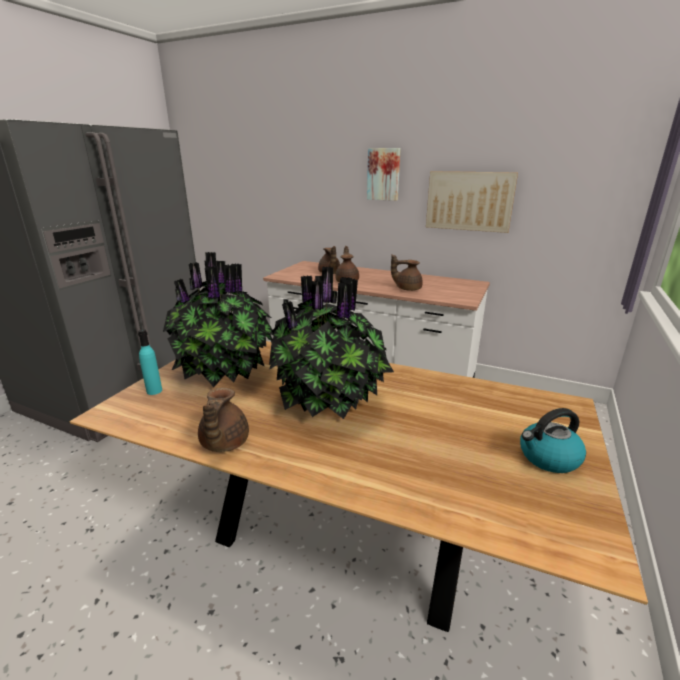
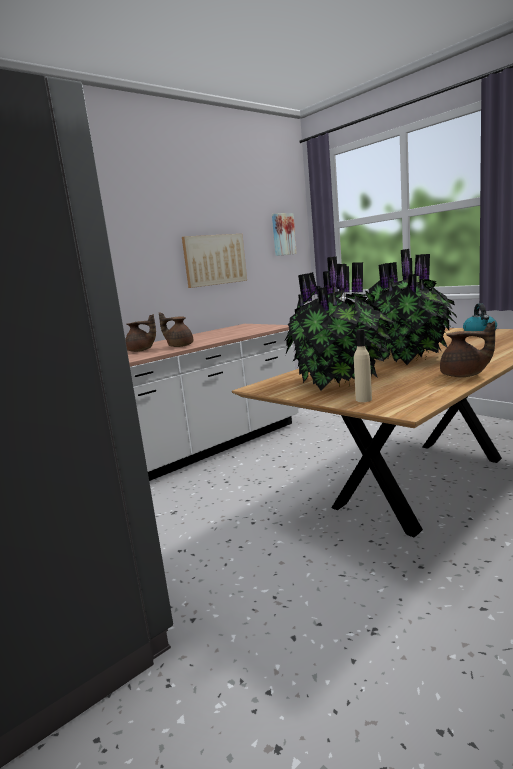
camera: 65 degrees left, 10 degrees down
turquoise bottle [138,329,162,395] -> beige bottle [354,329,372,402]
picture [367,148,401,201] -> picture moved to [272,213,297,256]
brown teapot [391,254,423,291] -> none

